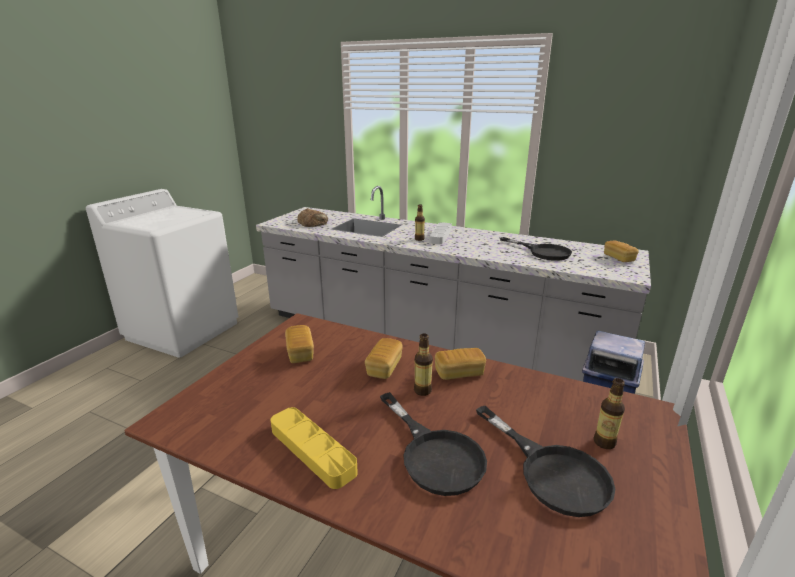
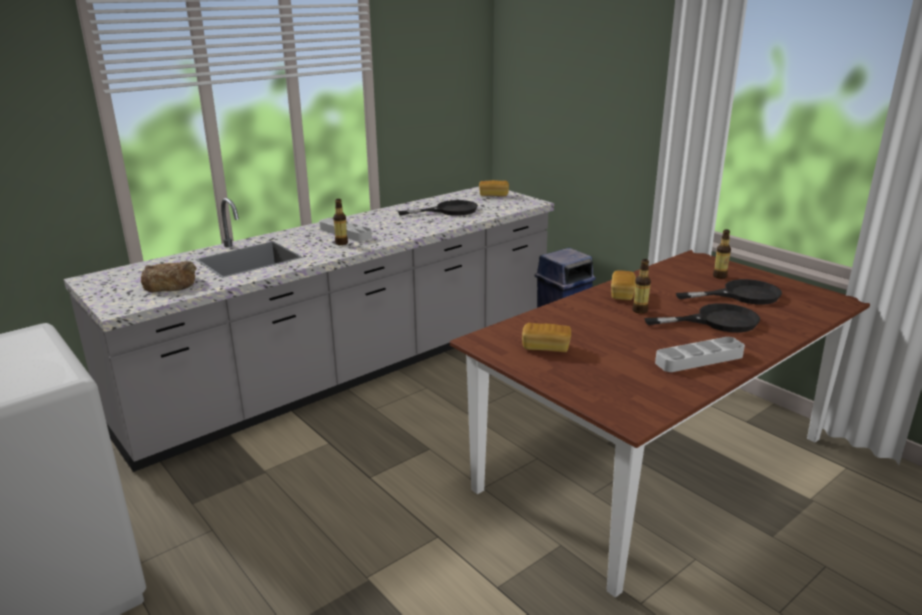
camera: 65 degrees left, 0 degrees up
yellow tray [271,407,358,489] -> grey tray [655,337,745,372]
bread [365,338,403,379] -> none

